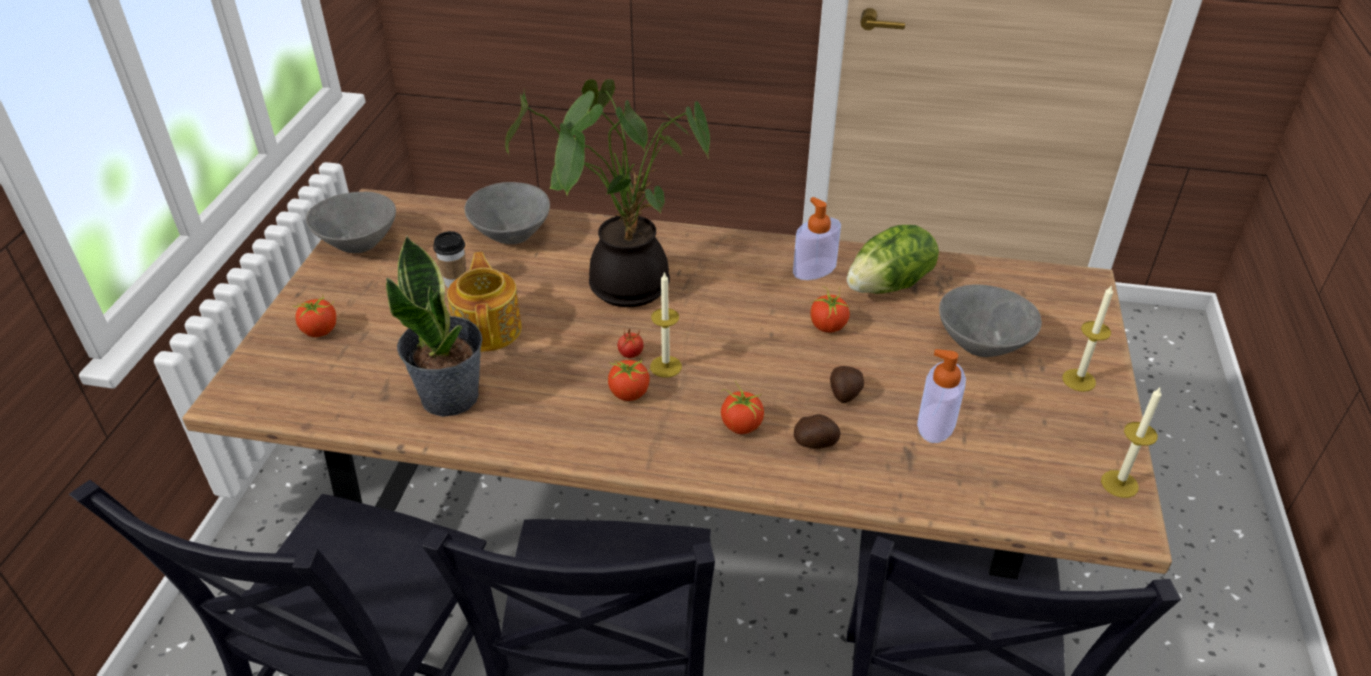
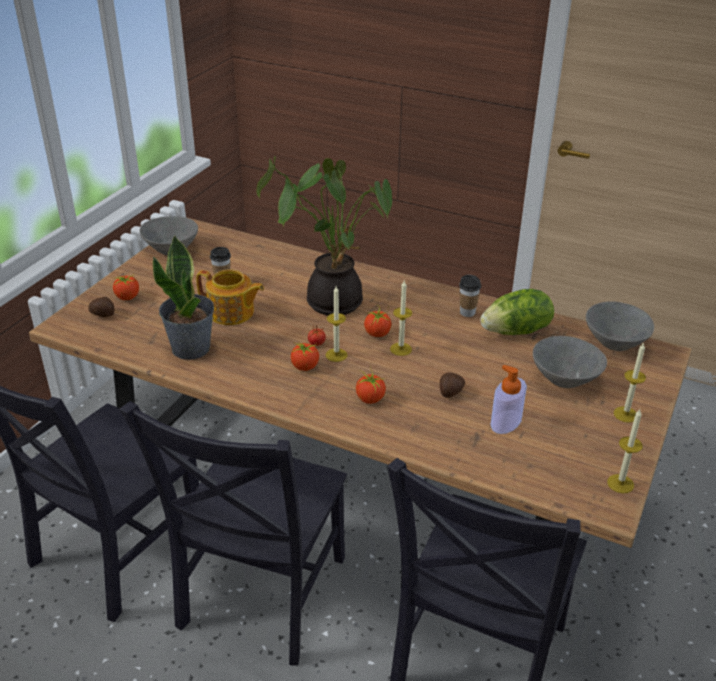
camera: 15 degrees right, 5 degrees down
teapot [447,252,522,352] -> teapot turned 105 degrees clockwise [196,269,264,325]
grey bowl [465,182,550,244] -> grey bowl moved to [586,301,654,351]
soap dispenser [793,197,841,280] -> cup [459,275,481,317]
potato [794,414,841,449] -> potato moved to [88,297,115,317]
tomato [810,287,850,333] -> tomato moved to [364,305,391,337]
none -> candle [390,281,412,356]

